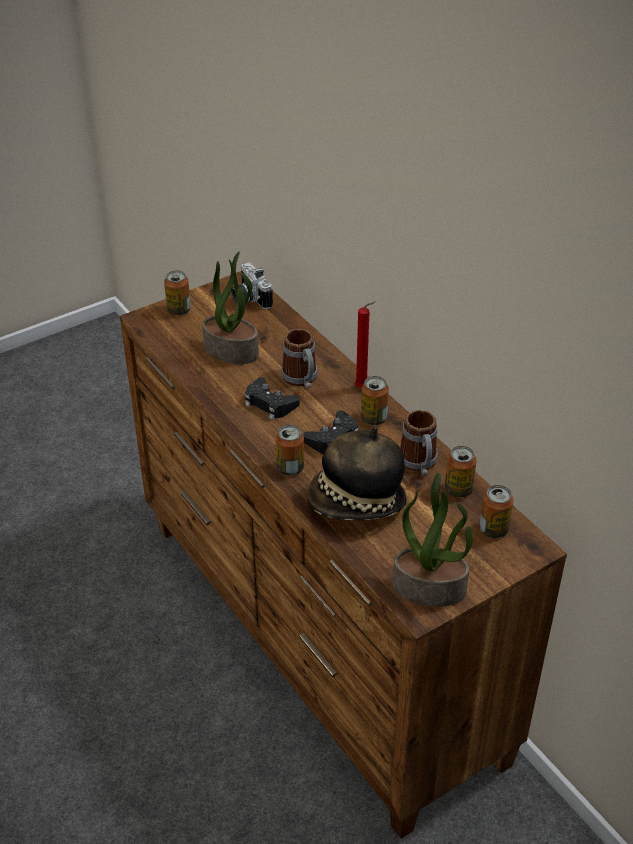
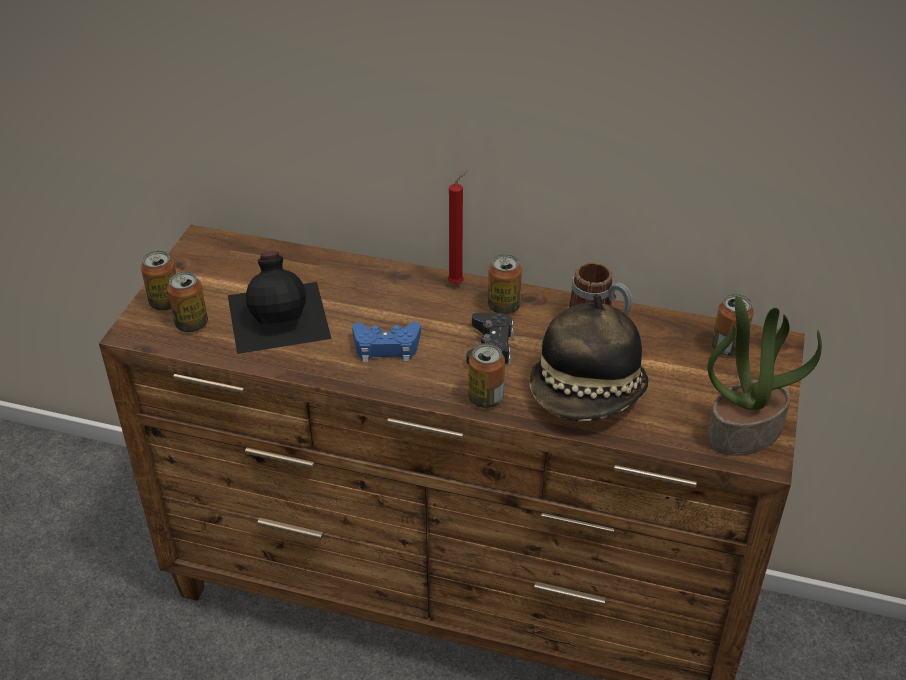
camera: 40 degrees left, 0 degrees up
potted plant [202,251,259,364] -> black bottle [228,251,332,354]
camera [231,262,273,309] -> none
black game controller [245,377,300,420] -> blue game controller [352,322,421,362]
mug [281,329,318,389] -> none
can [445,446,477,498] -> can moved to [167,271,208,332]

